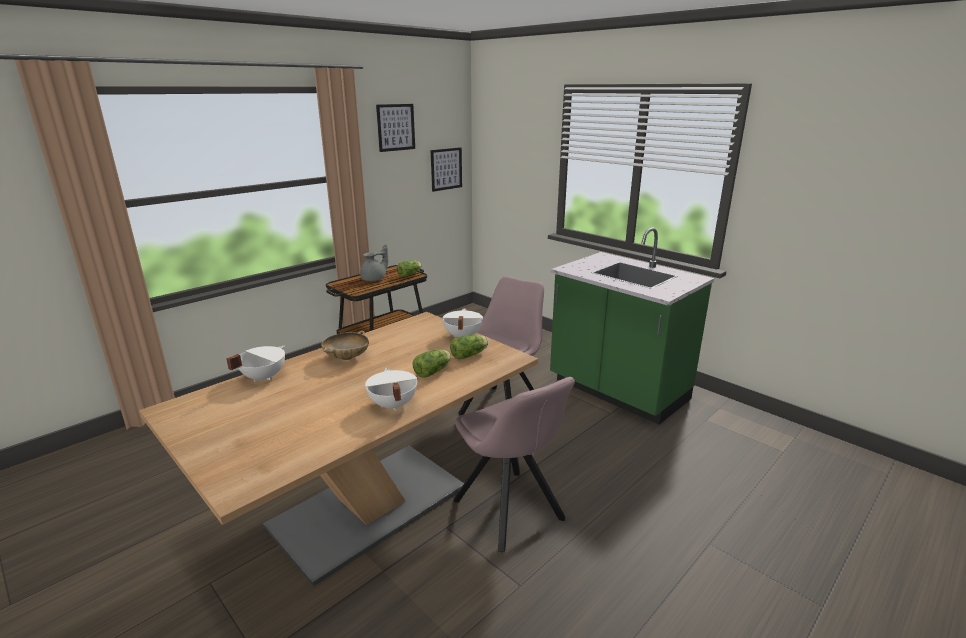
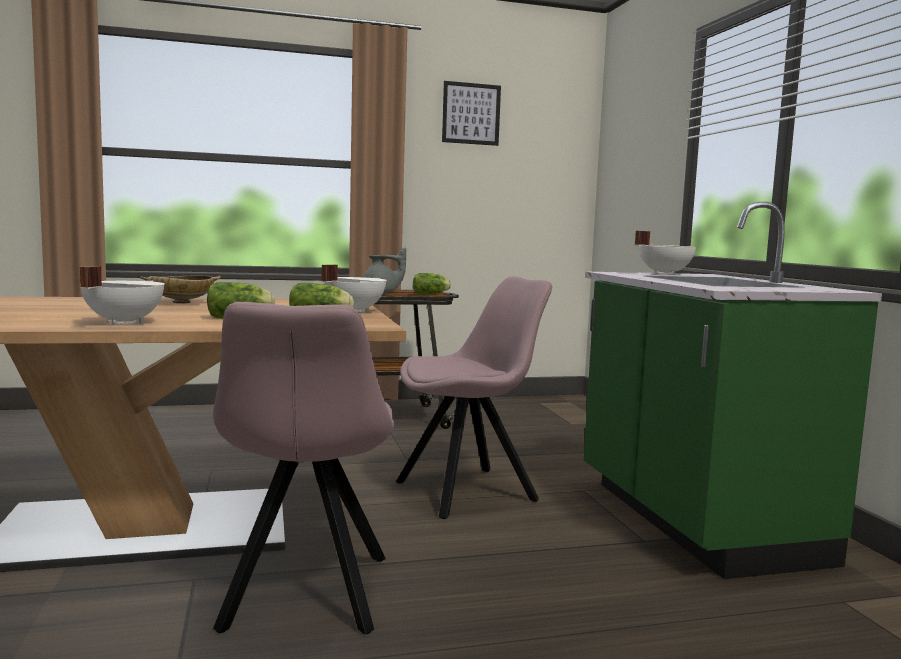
camera: 30 degrees right, 15 degrees down
white cooking pot [226,345,285,382] -> white cooking pot moved to [635,231,696,275]
picture [431,147,462,192] -> none

